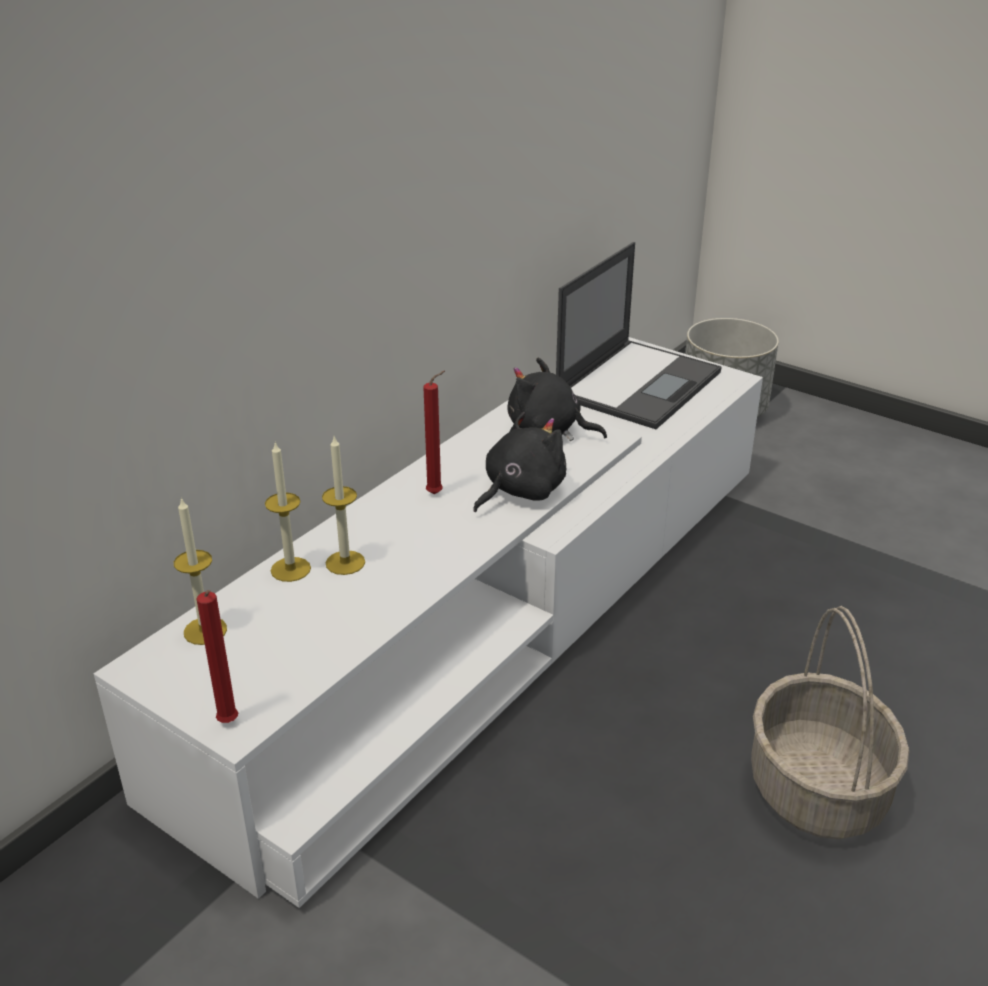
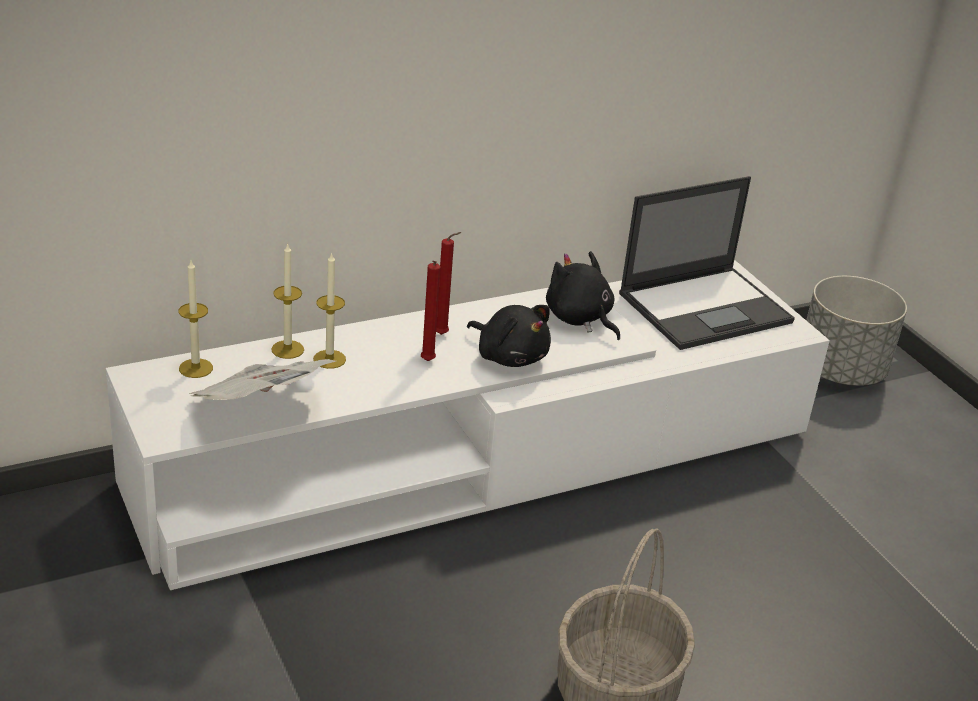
camera: 25 degrees right, 0 degrees up
red candle [197,590,238,723] -> red candle moved to [421,261,440,361]
black plush toy [473,412,566,512] -> black plush toy turned 60 degrees clockwise [467,305,551,367]
none -> newspaper [189,359,336,400]

